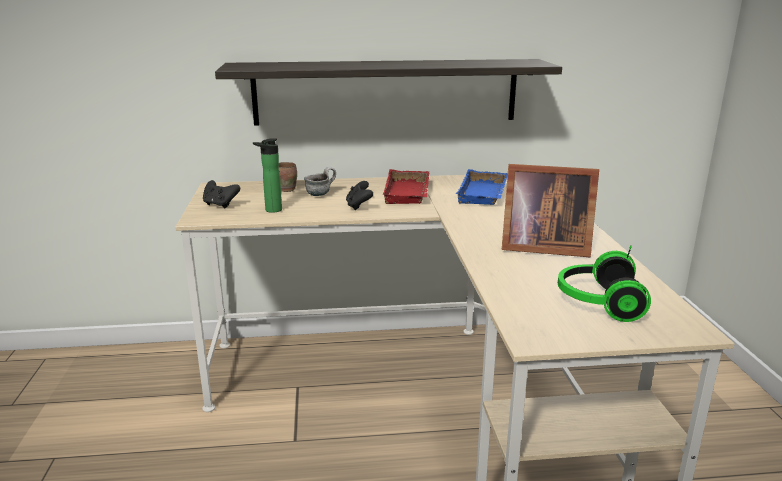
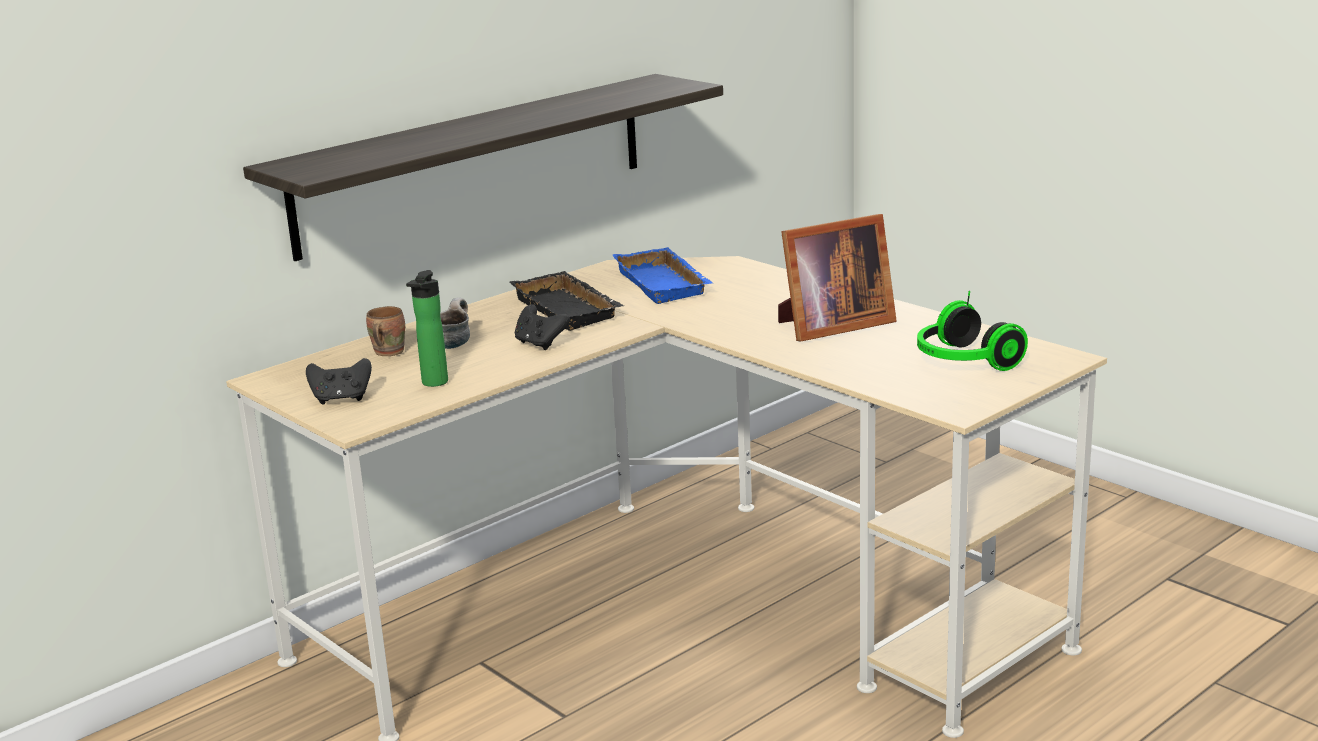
camera: 35 degrees left, 0 degrees up
red tray [382,169,430,204] -> black tray [510,271,624,331]

